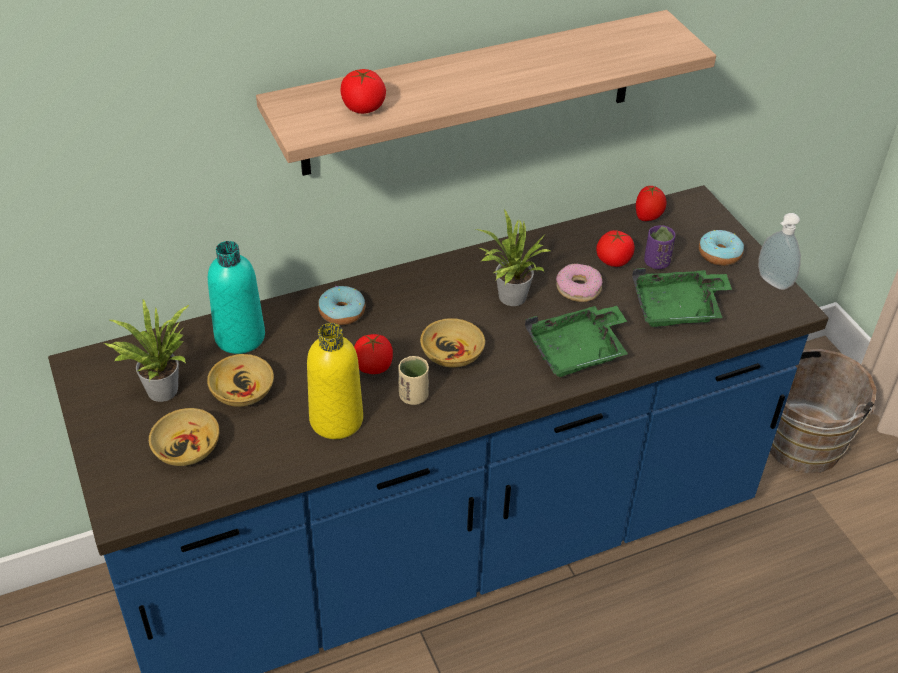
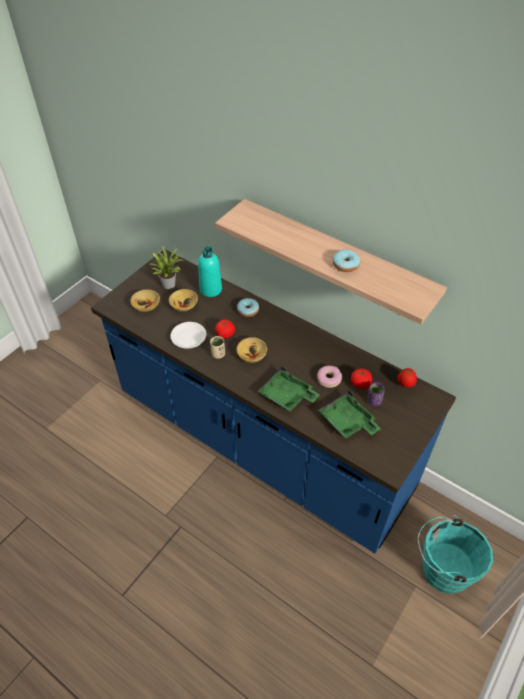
camera: 60 degrees right, 5 degrees up
yellow bottle [307,323,363,439] -> white plate [171,322,206,349]
tomato [341,69,386,114] -> none
potted plant [476,209,552,306] -> none
donut [699,230,744,266] -> donut moved to [333,250,360,272]
soap dispenser [758,213,801,290] -> none
brown bucket [770,349,877,473] -> turquoise bucket [418,515,493,594]

